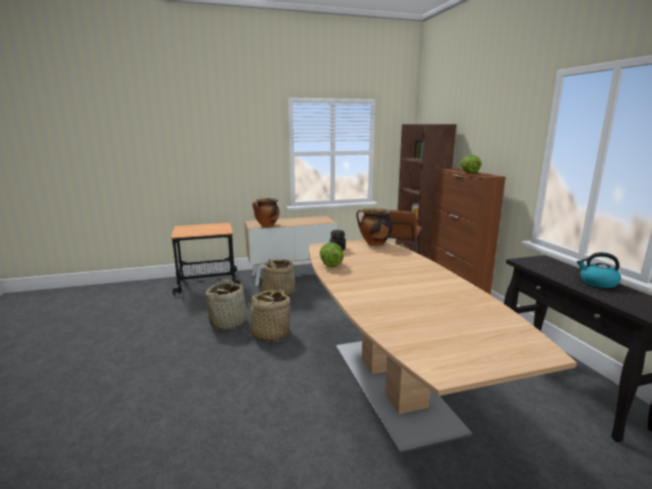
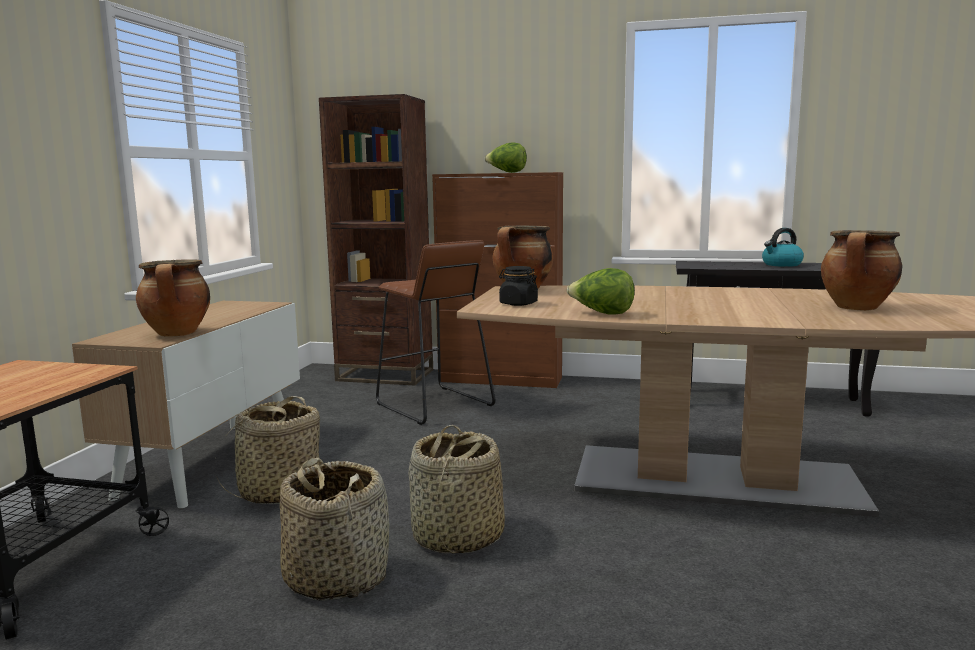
camera: 60 degrees left, 5 degrees down
none -> cooking pot [821,230,902,311]

